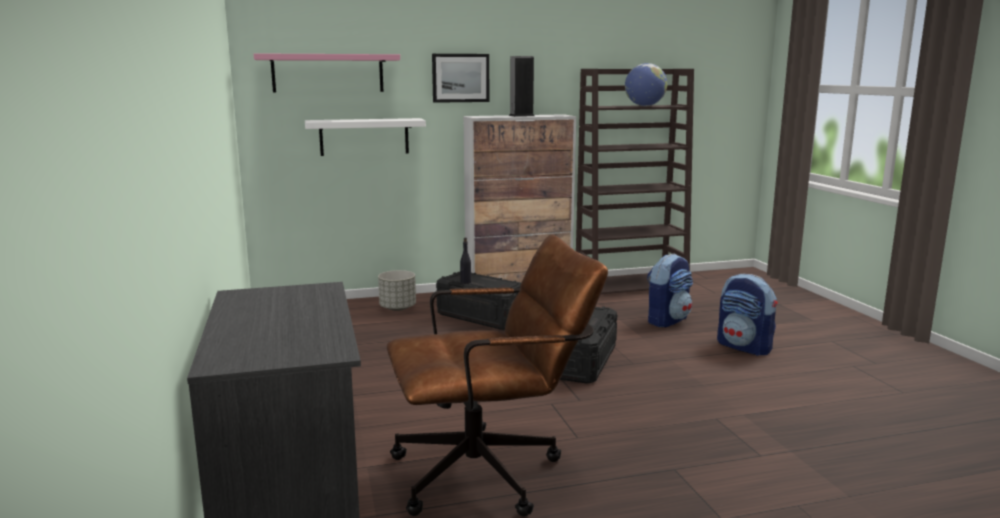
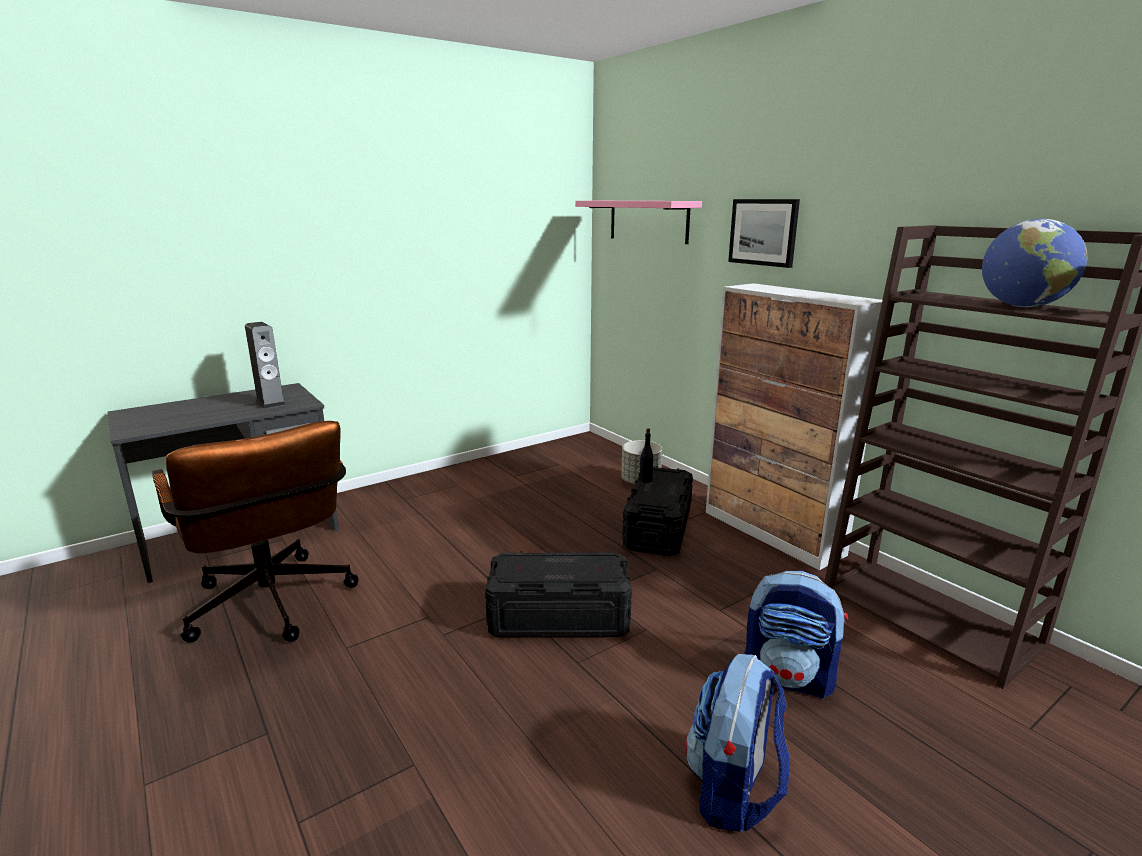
camera: 70 degrees right, 5 degrees up
white shelf [305,118,426,156] -> none
speaker [509,56,535,117] -> speaker moved to [245,322,286,409]

